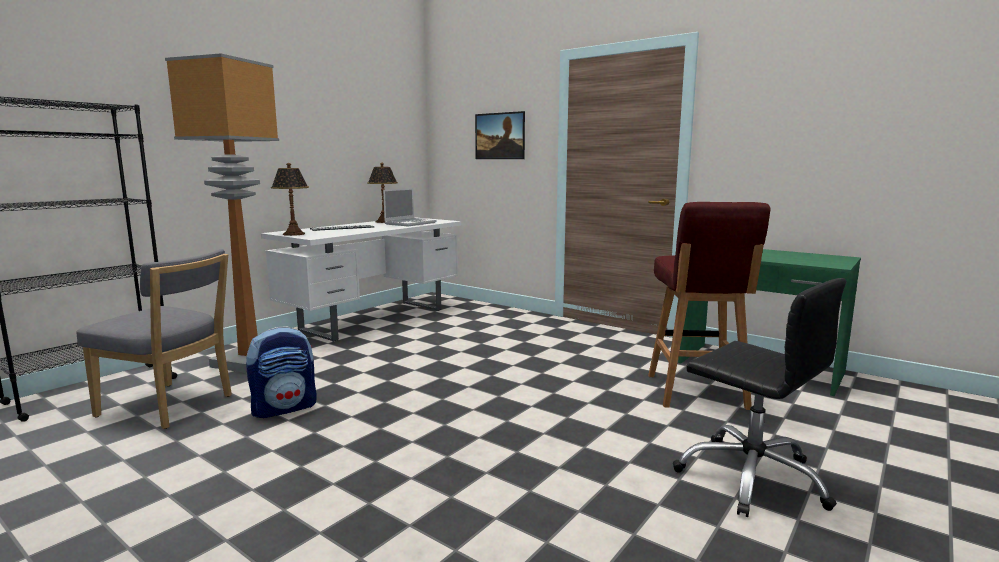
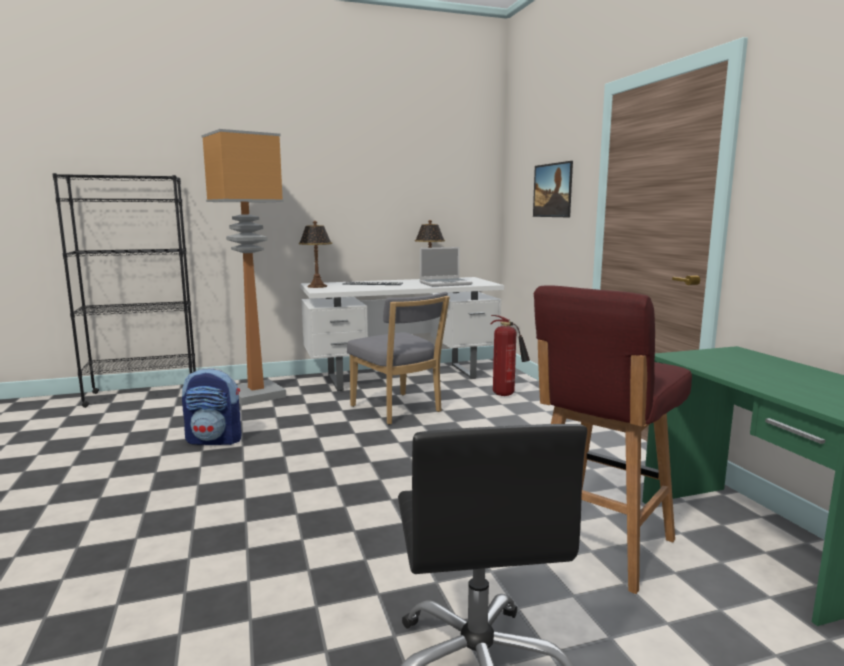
camera: 35 degrees right, 0 degrees up
grey chair [77,249,232,429] -> grey chair moved to [347,292,450,425]
none -> fire extinguisher [491,315,530,396]

